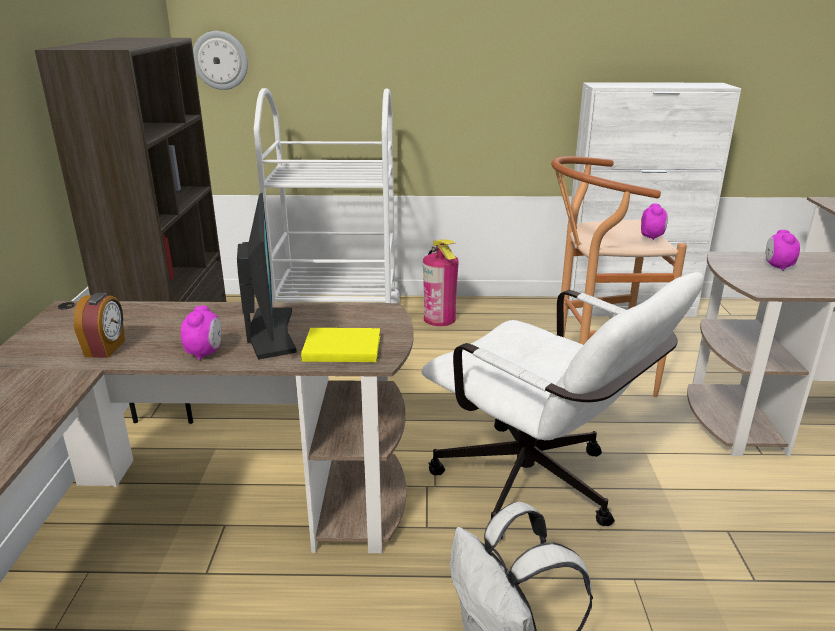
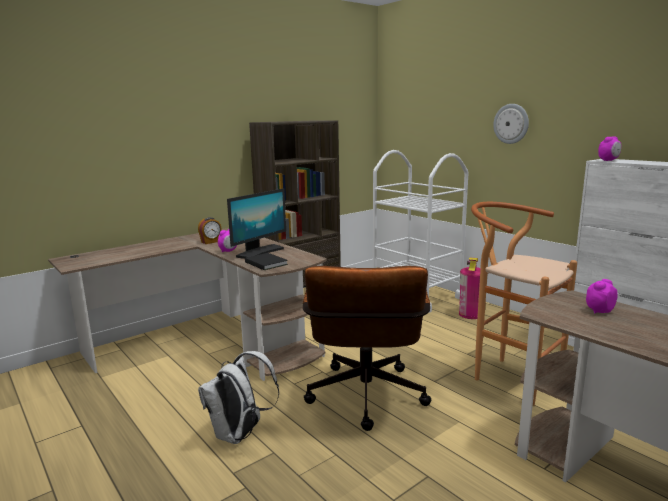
camera: 50 degrees right, 10 degrees down
wall clock [193,31,248,90] -> wall clock moved to [493,104,529,144]
yellow book [301,328,380,362] -> black book [245,253,288,270]
white office chair [421,272,704,540] -> brown office chair [303,266,431,431]
alarm clock [641,204,668,240] -> alarm clock moved to [598,136,621,161]

